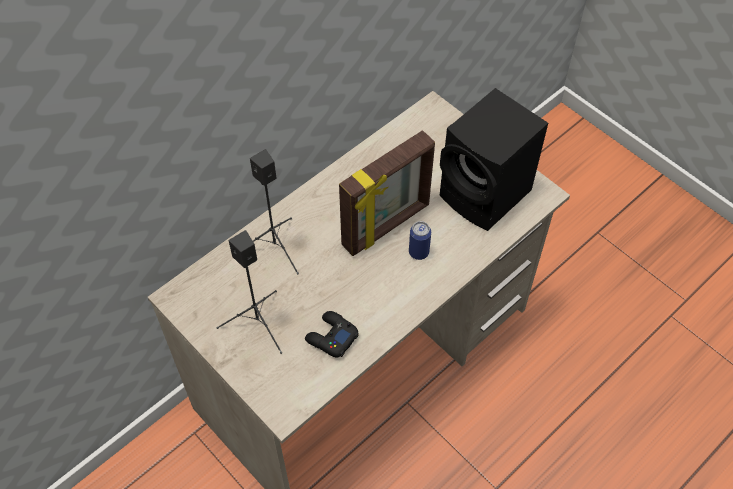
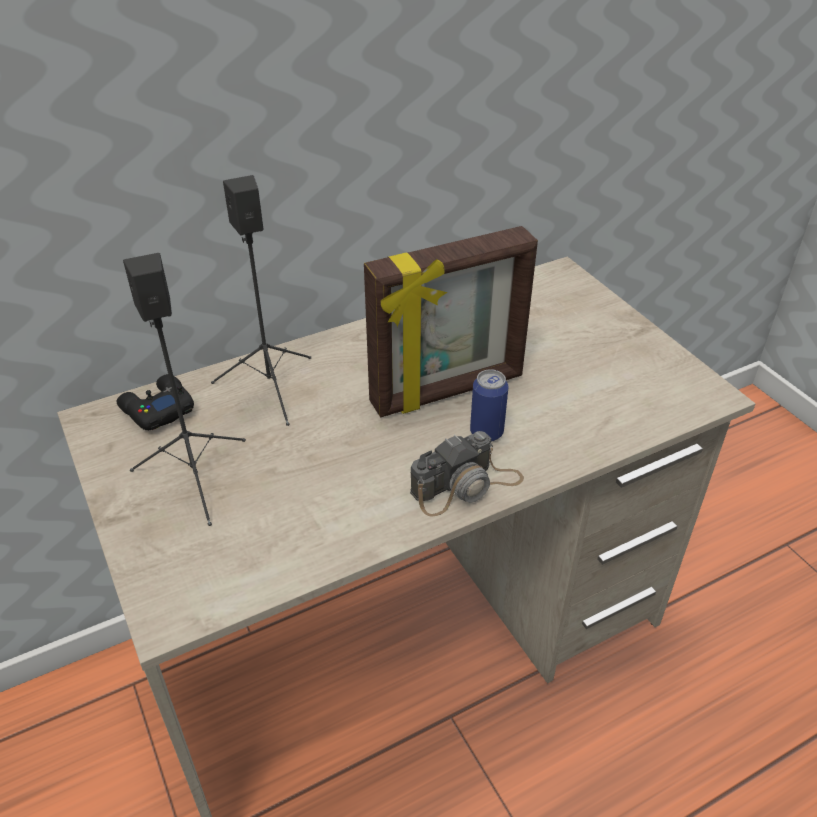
camera: 15 degrees right, 15 degrees down
black game controller [305,311,359,357] -> black game controller moved to [117,374,194,430]
black speaker [440,88,548,231] -> none
none -> camera [410,431,524,517]

